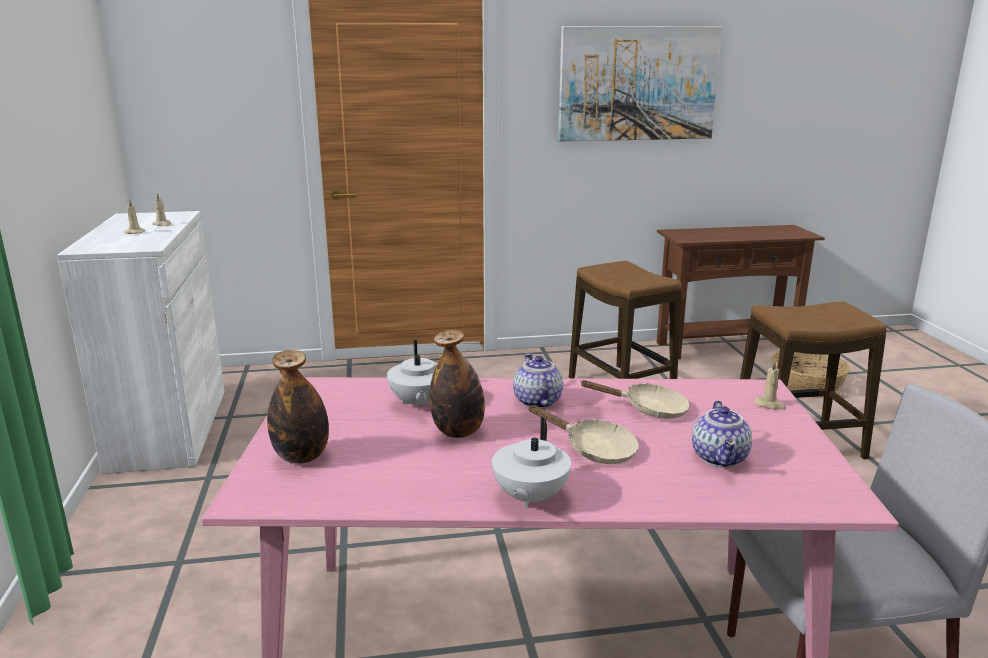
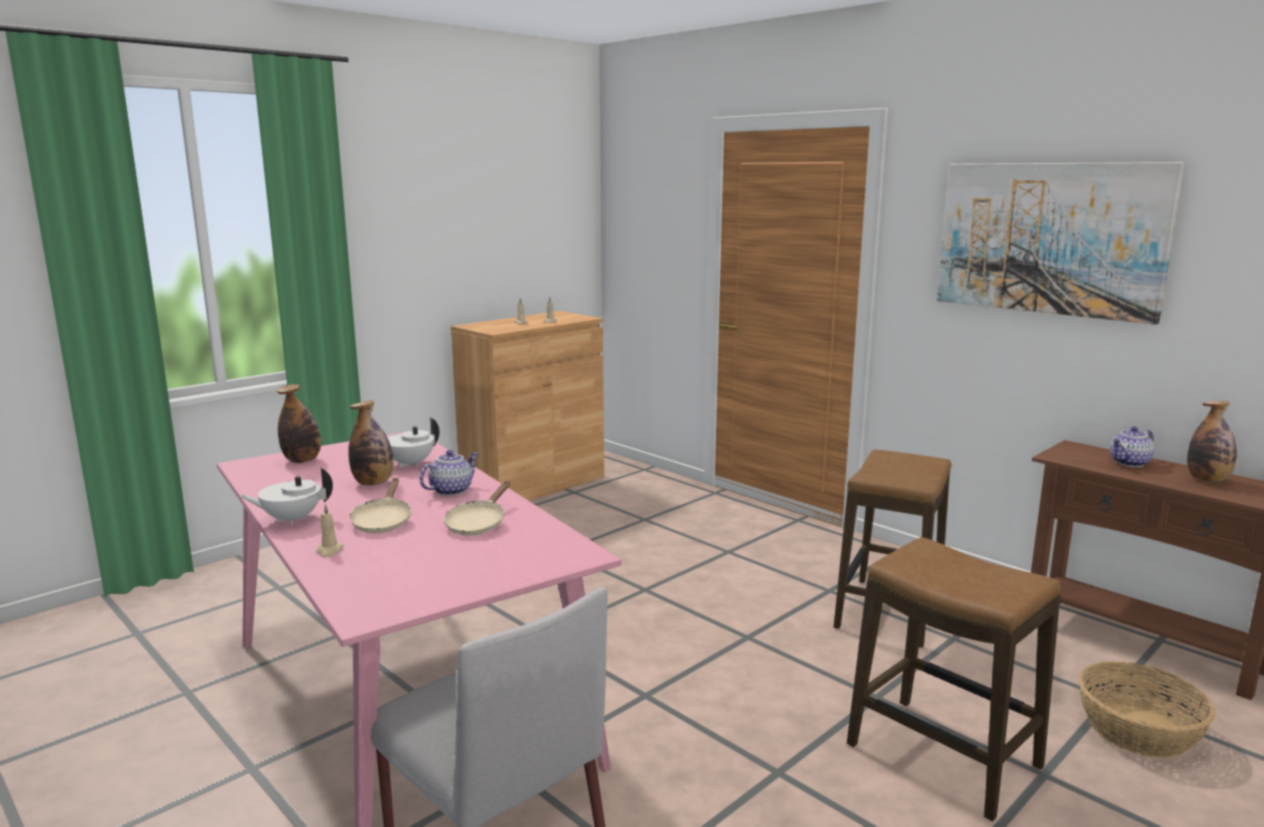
camera: 55 degrees right, 5 degrees down
white cabinet [57,211,224,474] -> brown cabinet [451,311,604,501]
beige frying pan [580,380,690,419] -> beige frying pan turned 45 degrees clockwise [444,481,510,536]
teapot [692,400,752,467] -> teapot moved to [1110,426,1154,467]
beige candle [754,360,786,410] -> beige candle moved to [316,504,344,557]
none -> bottle [1187,401,1237,482]

